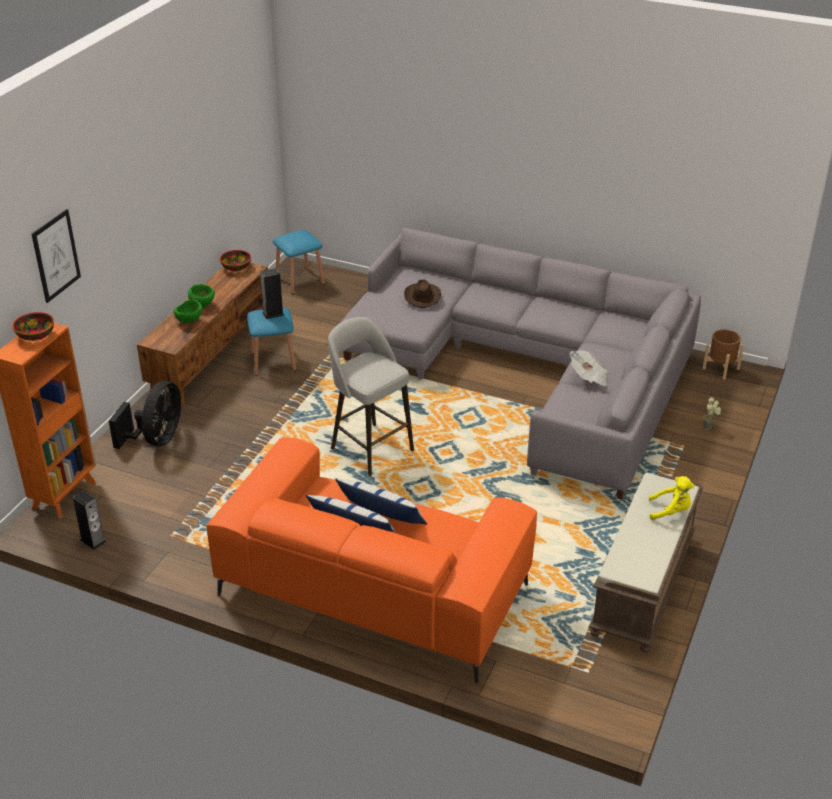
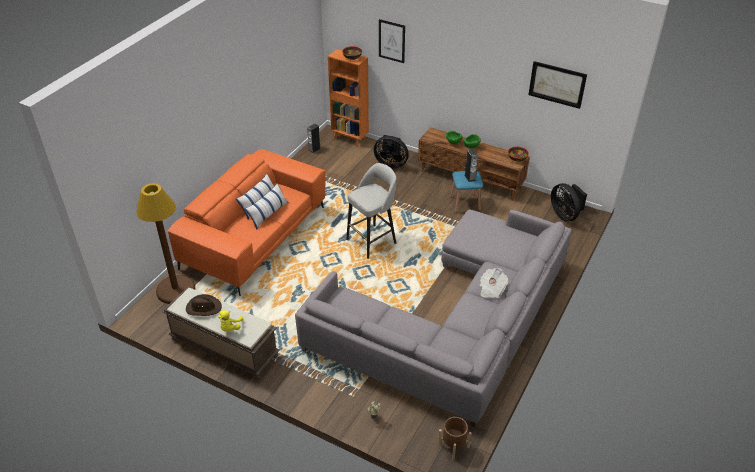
camera: 95 degrees right, 5 degrees up
blue stool [273,230,325,294] -> black fan [551,183,587,222]
brown hat [404,279,441,308] -> brown hat moved to [186,294,222,316]
newspaper [570,350,607,386] -> newspaper moved to [480,268,508,298]
none -> brown floor lamp [136,183,195,304]
none -> picture [528,61,587,109]

